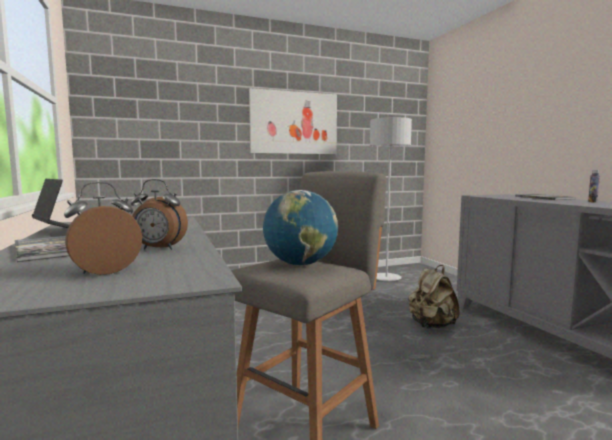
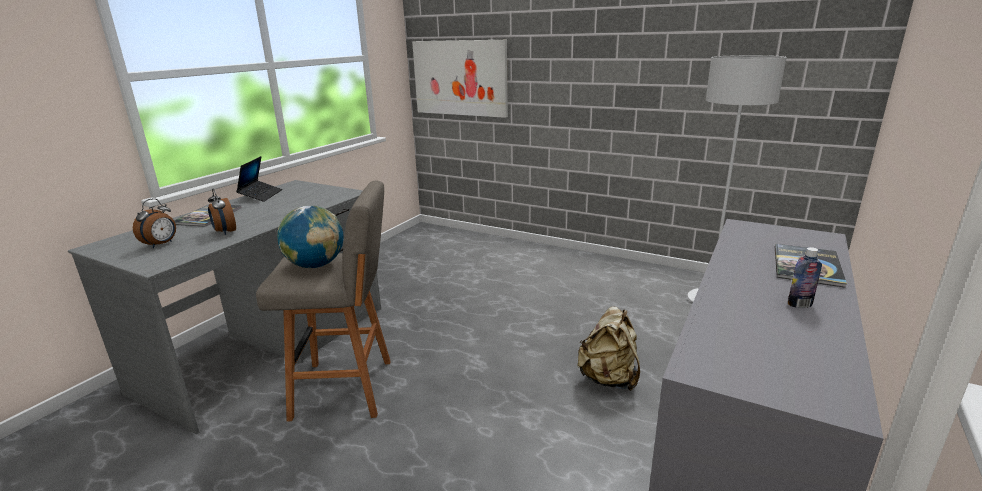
camera: 50 degrees right, 15 degrees up
alarm clock [64,182,142,275] -> alarm clock turned 105 degrees clockwise [133,198,176,248]
picture [249,88,337,154] -> picture moved to [412,40,508,118]

